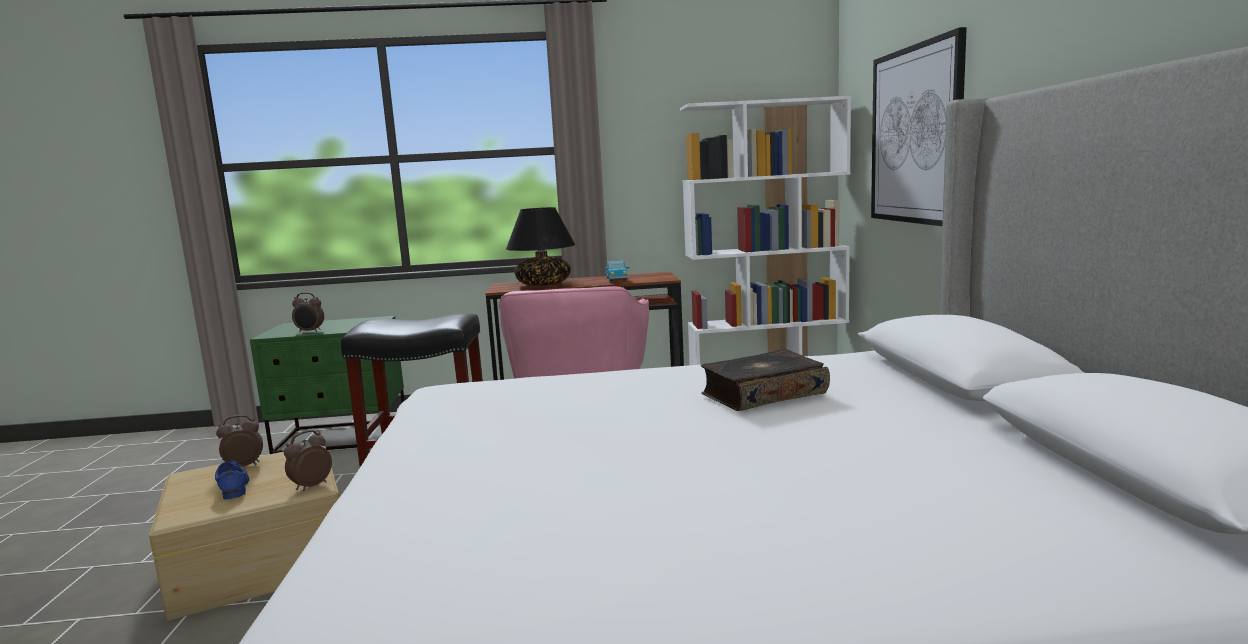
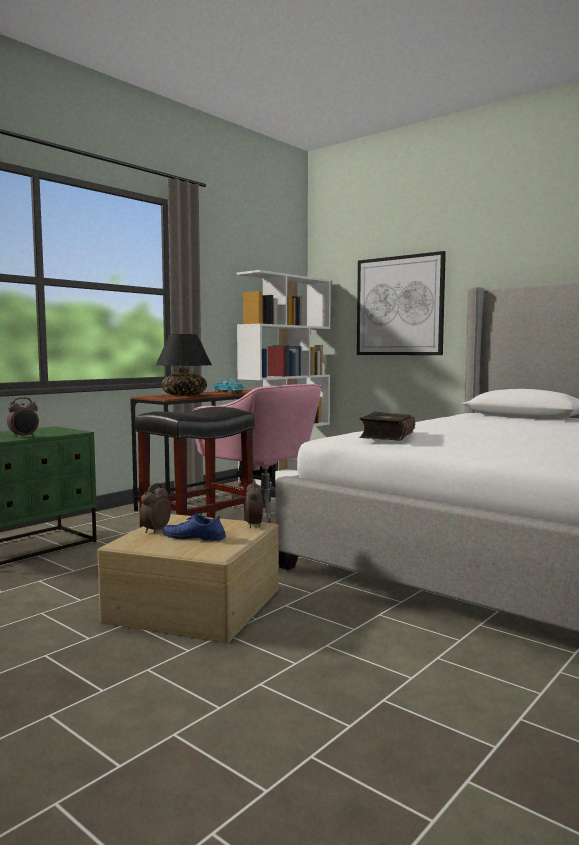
camera: 45 degrees left, 5 degrees down
book [701,349,830,411] -> book moved to [359,412,415,441]

